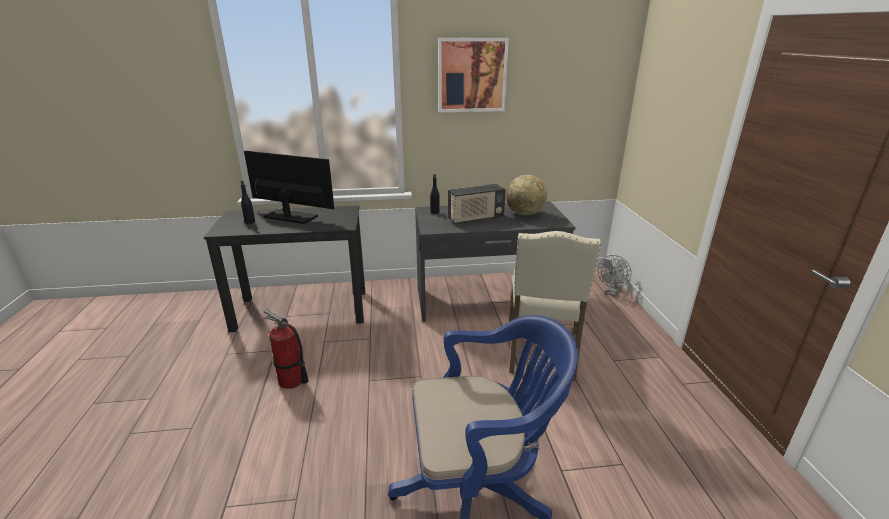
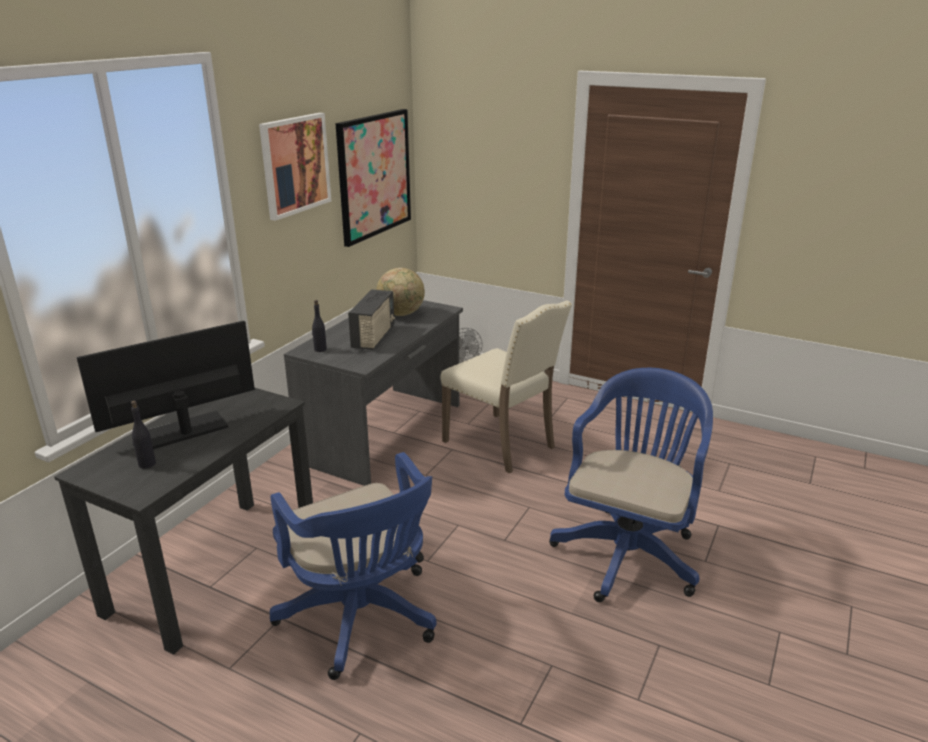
camera: 55 degrees left, 0 degrees up
fire extinguisher [264,309,309,389] -> blue office chair [270,452,437,680]
none -> picture [335,109,411,247]

